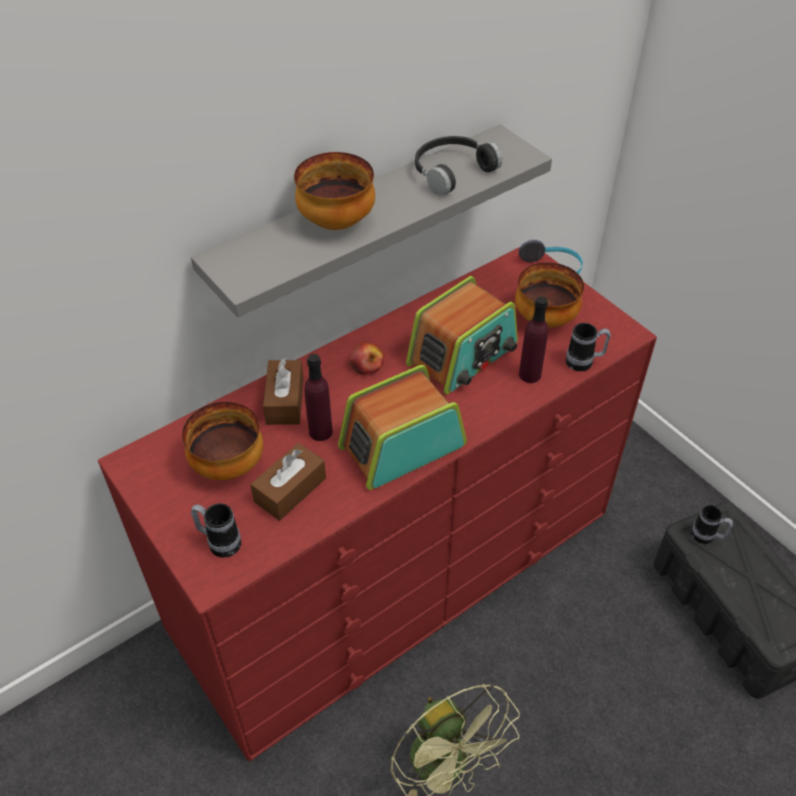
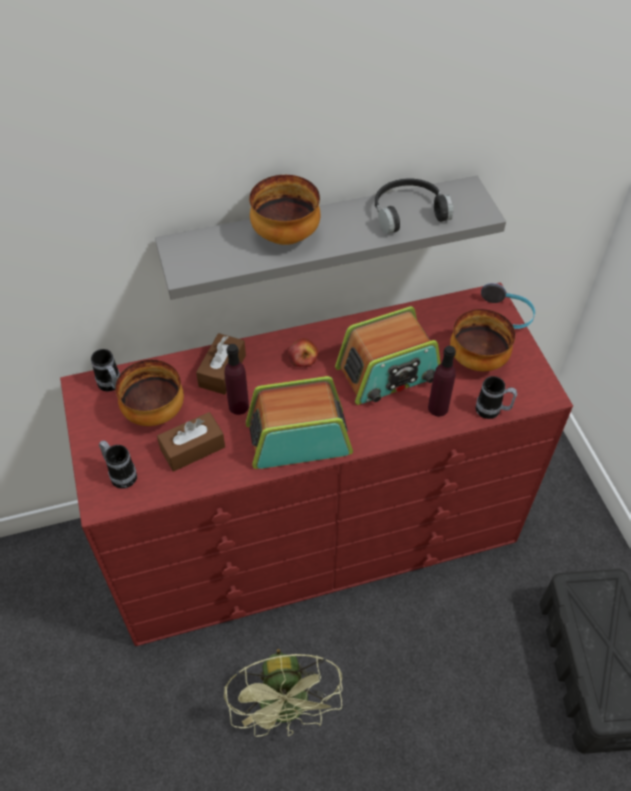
camera: 20 degrees right, 5 degrees up
mug [691,505,733,544] -> mug moved to [91,349,120,392]

